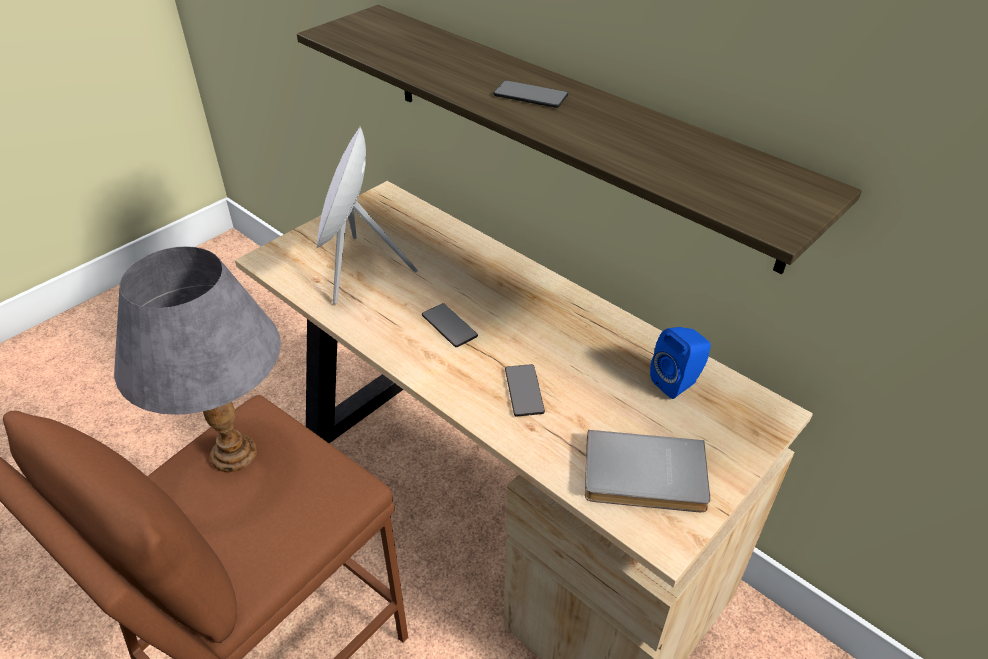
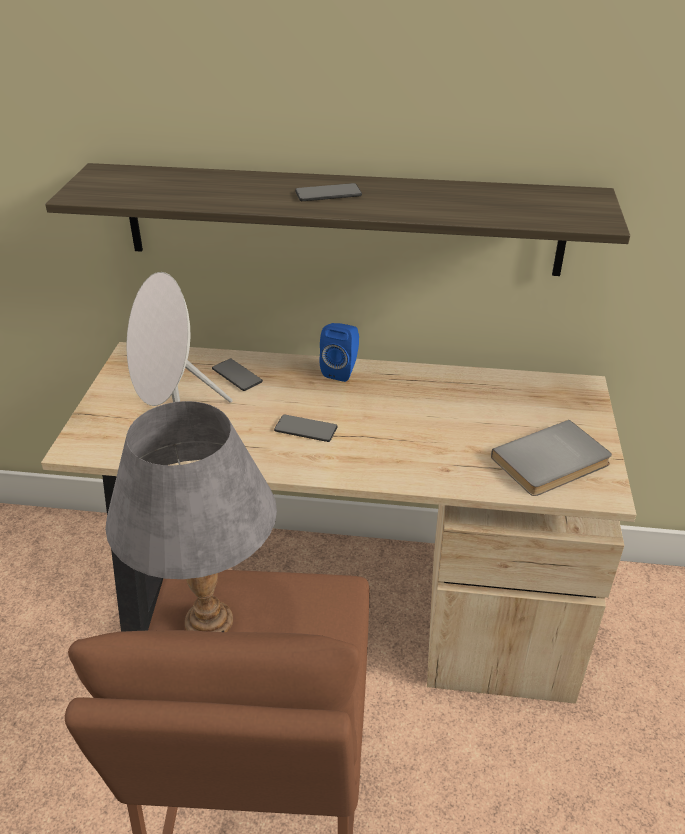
camera: 35 degrees left, 5 degrees down
phone [505,364,545,417] -> phone moved to [212,359,263,391]
blue speaker [650,327,711,399] -> blue speaker moved to [320,323,359,382]

